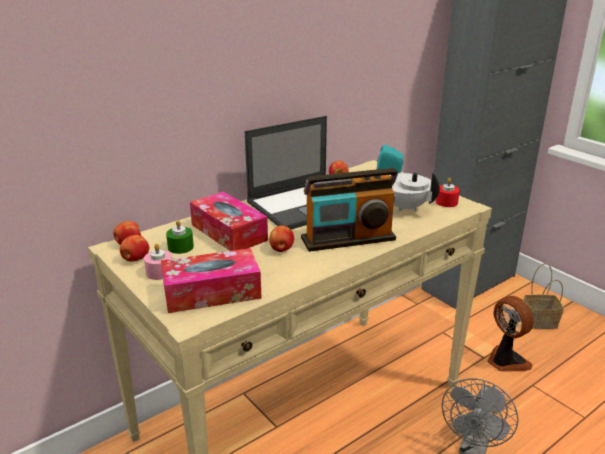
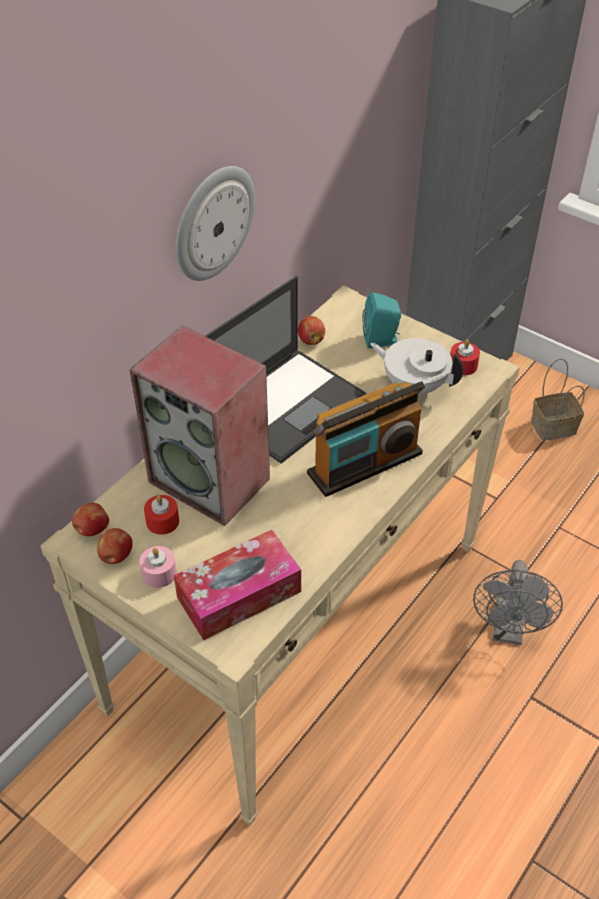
camera: 15 degrees left, 20 degrees up
green candle [166,220,194,254] -> red candle [144,495,179,535]
tissue box [190,192,268,251] -> speaker [130,325,270,526]
apple [269,225,294,252] -> none
fan [487,296,534,372] -> none
none -> wall clock [176,166,255,281]

